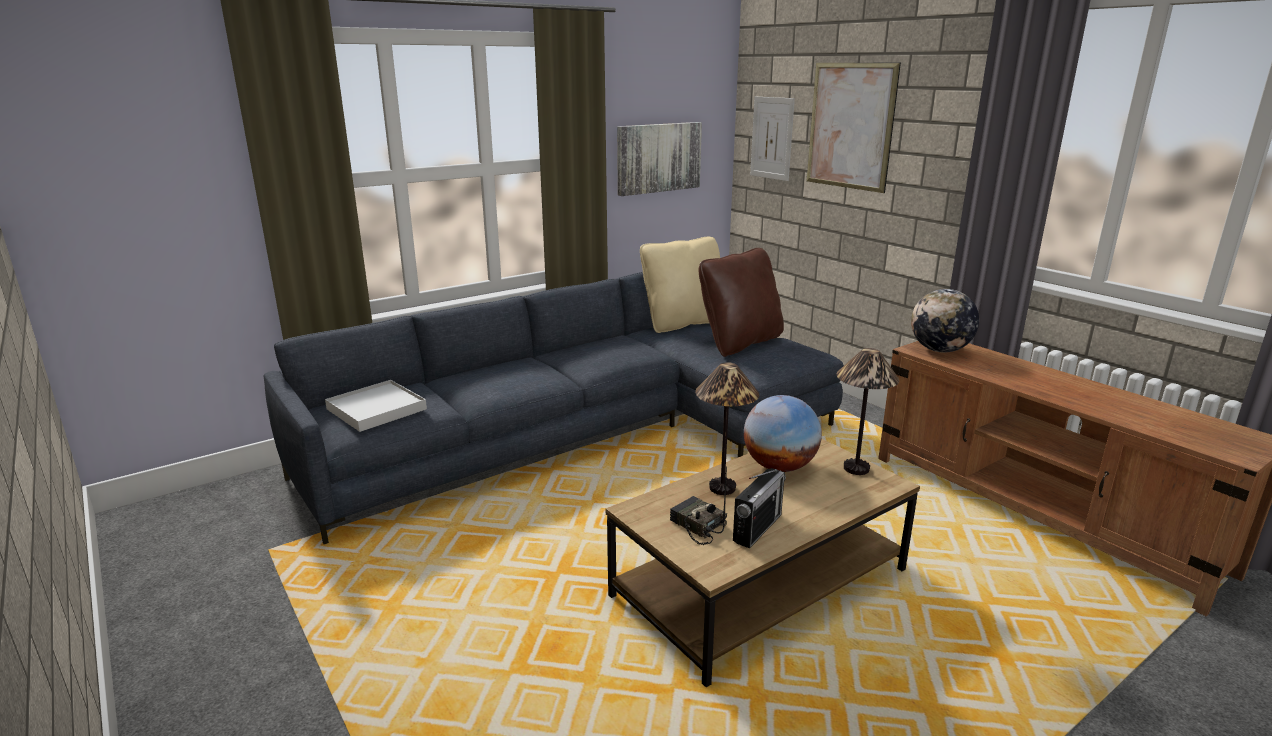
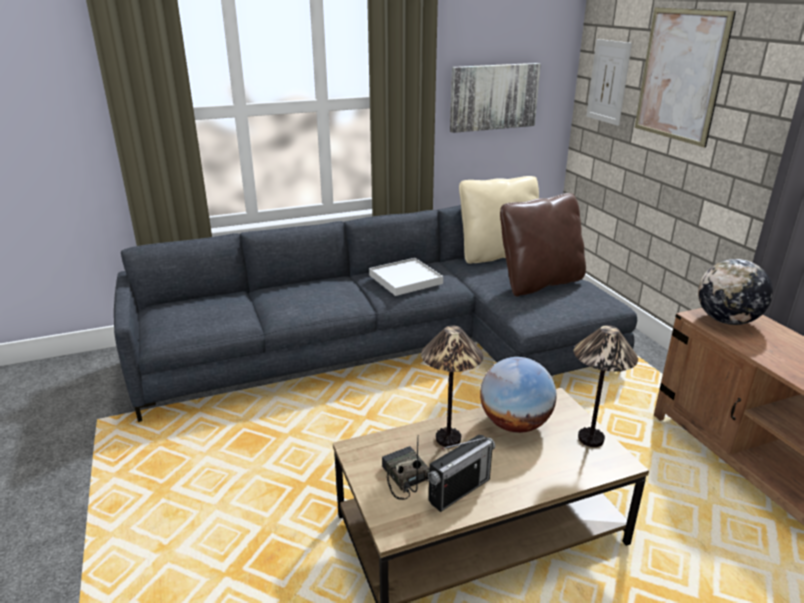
camera: 15 degrees right, 5 degrees up
white tray [325,380,427,432] -> white tray moved to [369,258,443,296]

